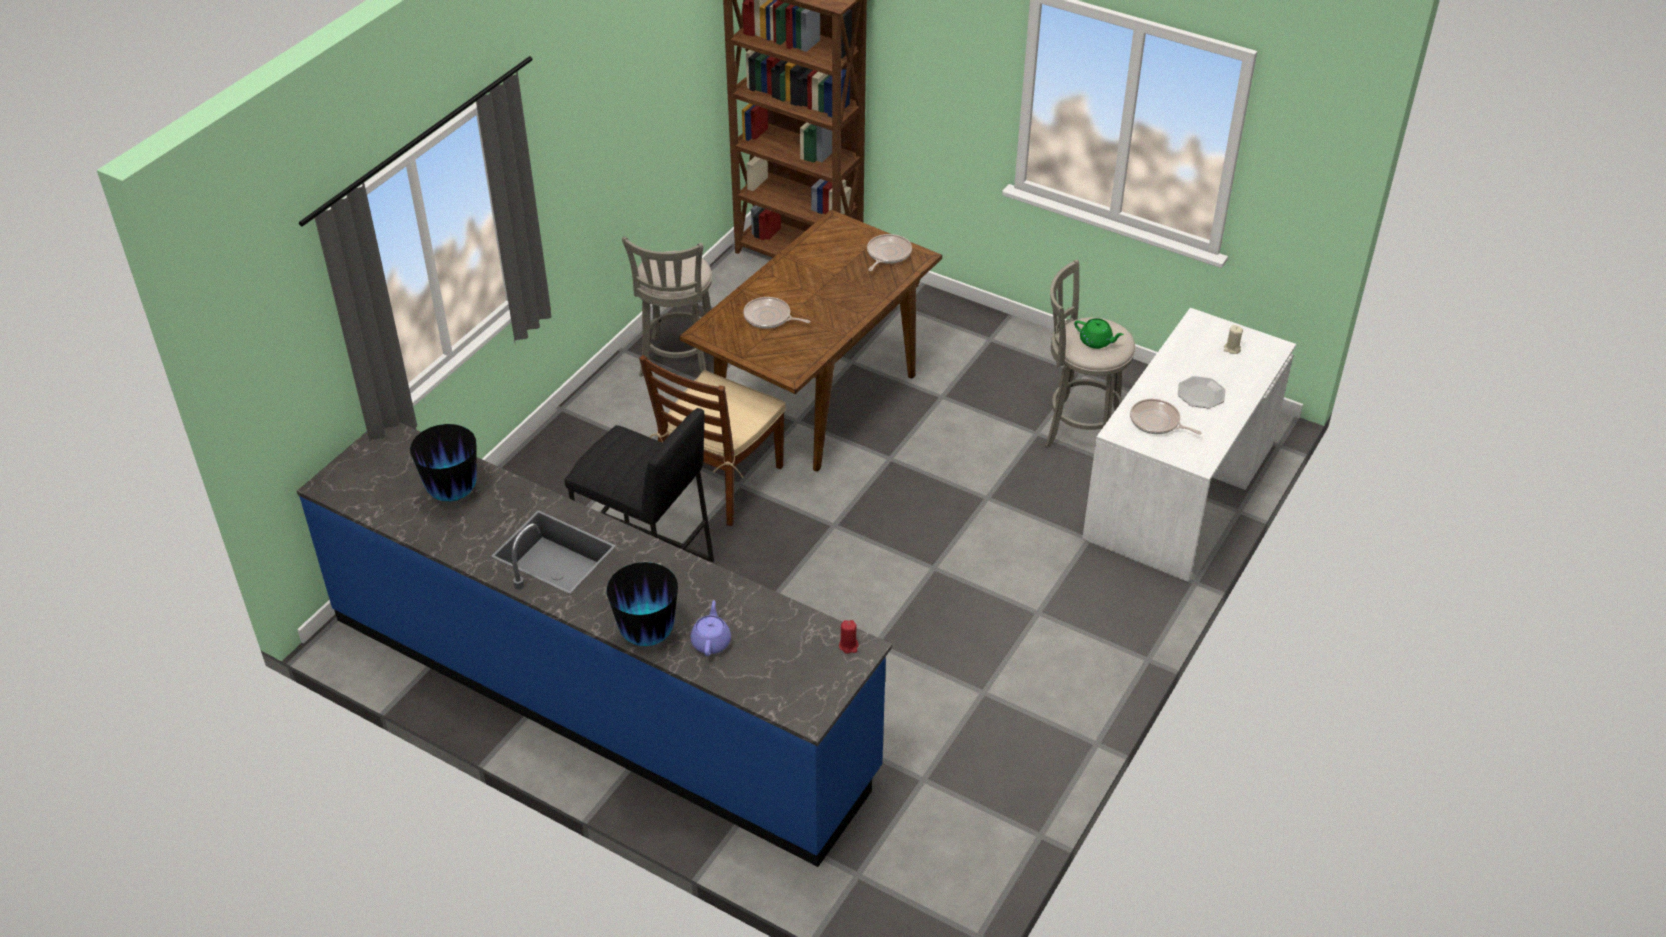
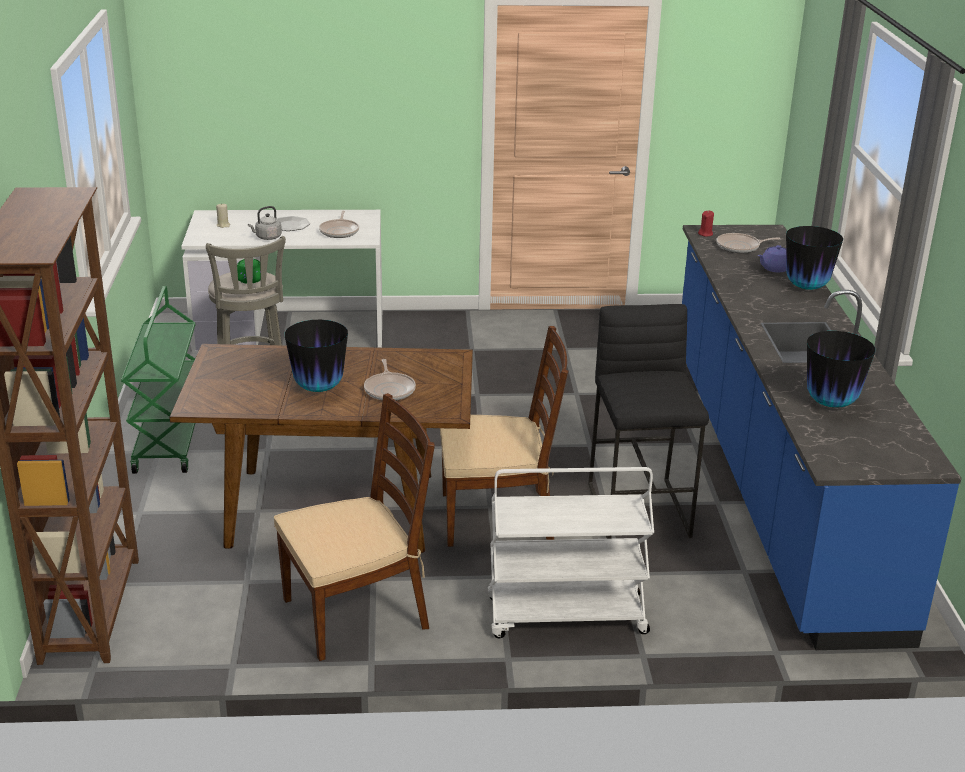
camera: 125 degrees left, 15 degrees down
grey stool [622,236,712,377] -> brown chair [274,393,435,661]
frying pan [867,234,912,271] -> frying pan moved to [716,233,781,253]
none -> green cart [121,286,195,474]
none -> grey kettle [248,206,282,240]
none -> vase [285,320,348,392]
none -> white cart [488,467,654,638]

